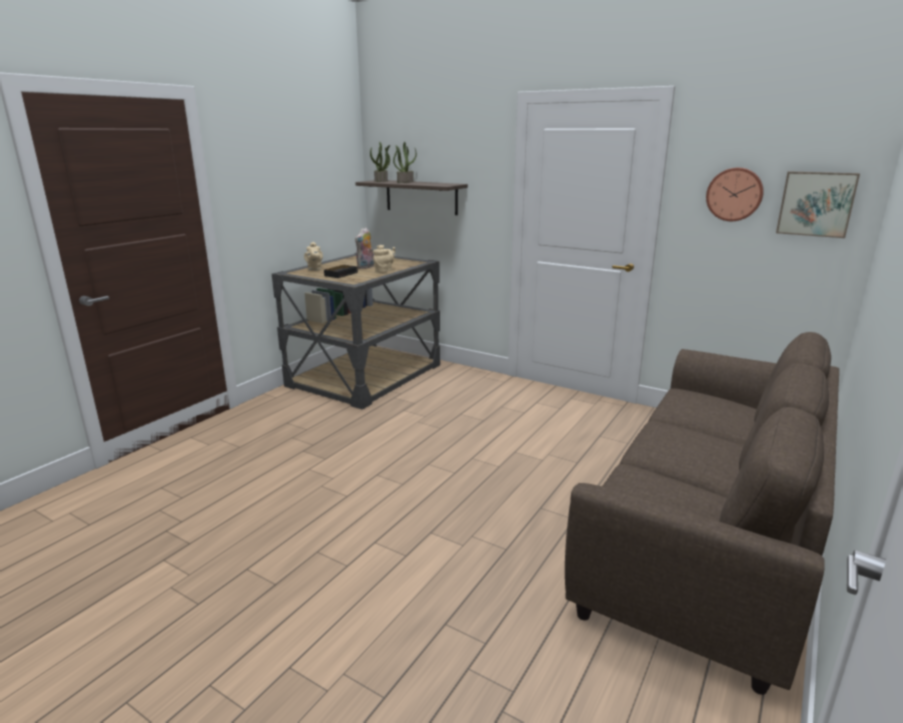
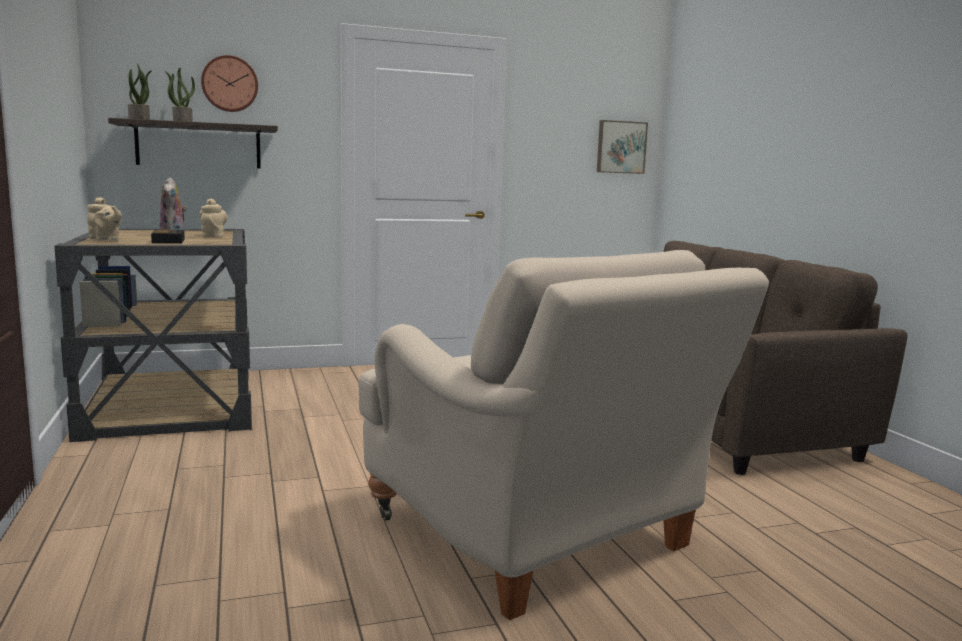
camera: 50 degrees left, 10 degrees down
wall clock [706,168,764,221] -> wall clock moved to [201,55,258,112]
none -> beige armchair [359,250,769,620]

